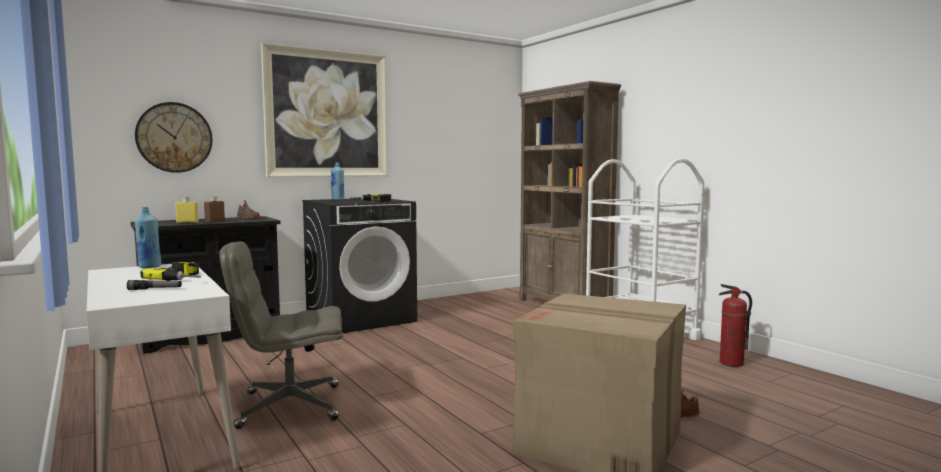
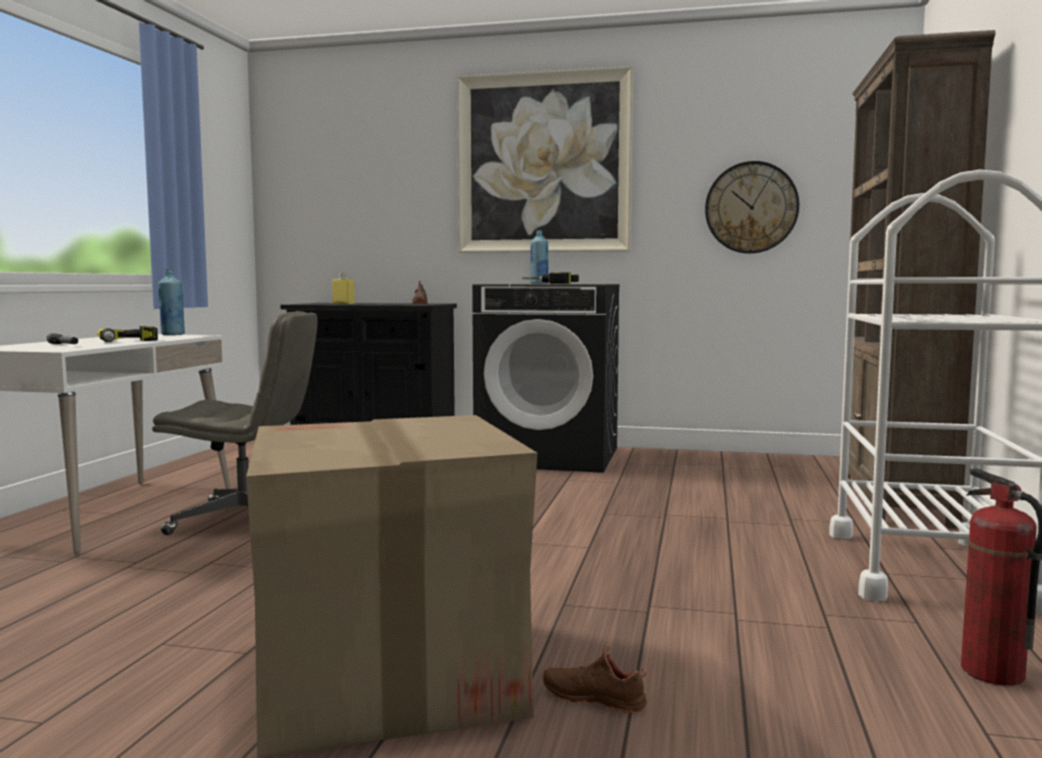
camera: 45 degrees right, 0 degrees up
wall clock [135,102,212,173] -> wall clock moved to [705,161,799,254]
brown bottle [204,196,225,223] -> none
grey office chair [219,241,343,429] -> grey office chair turned 150 degrees clockwise [152,311,318,535]

